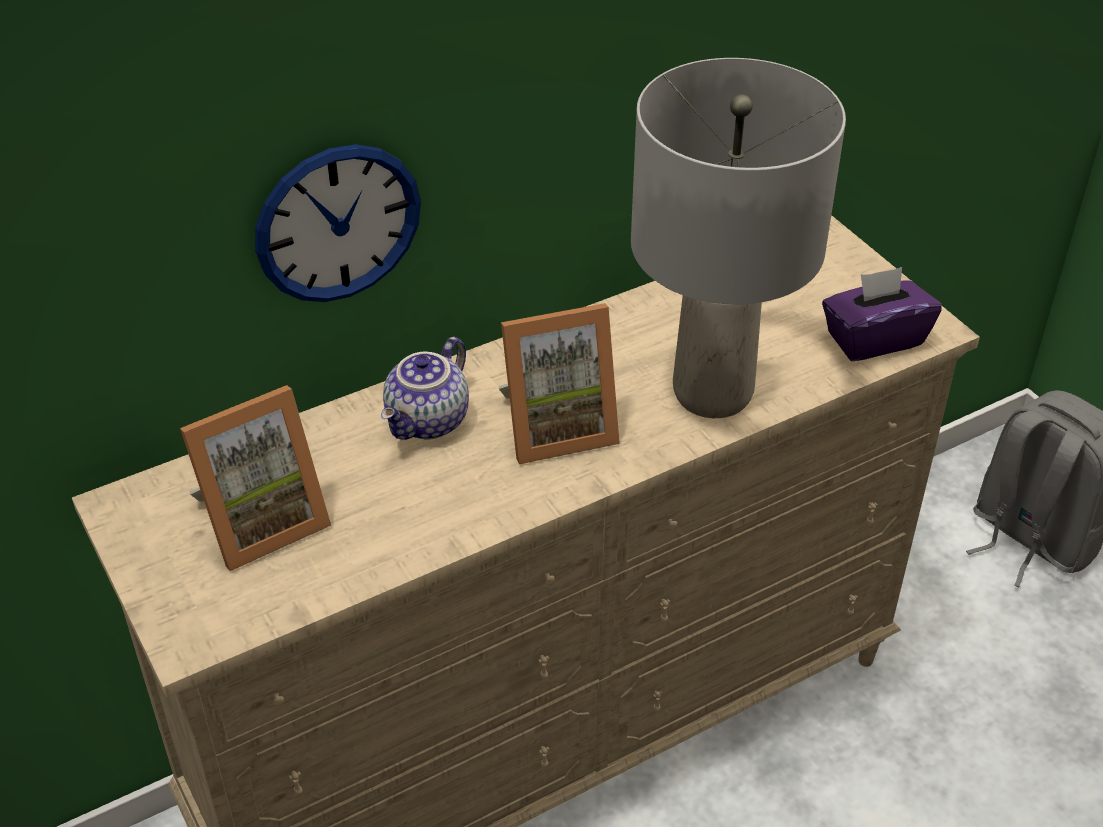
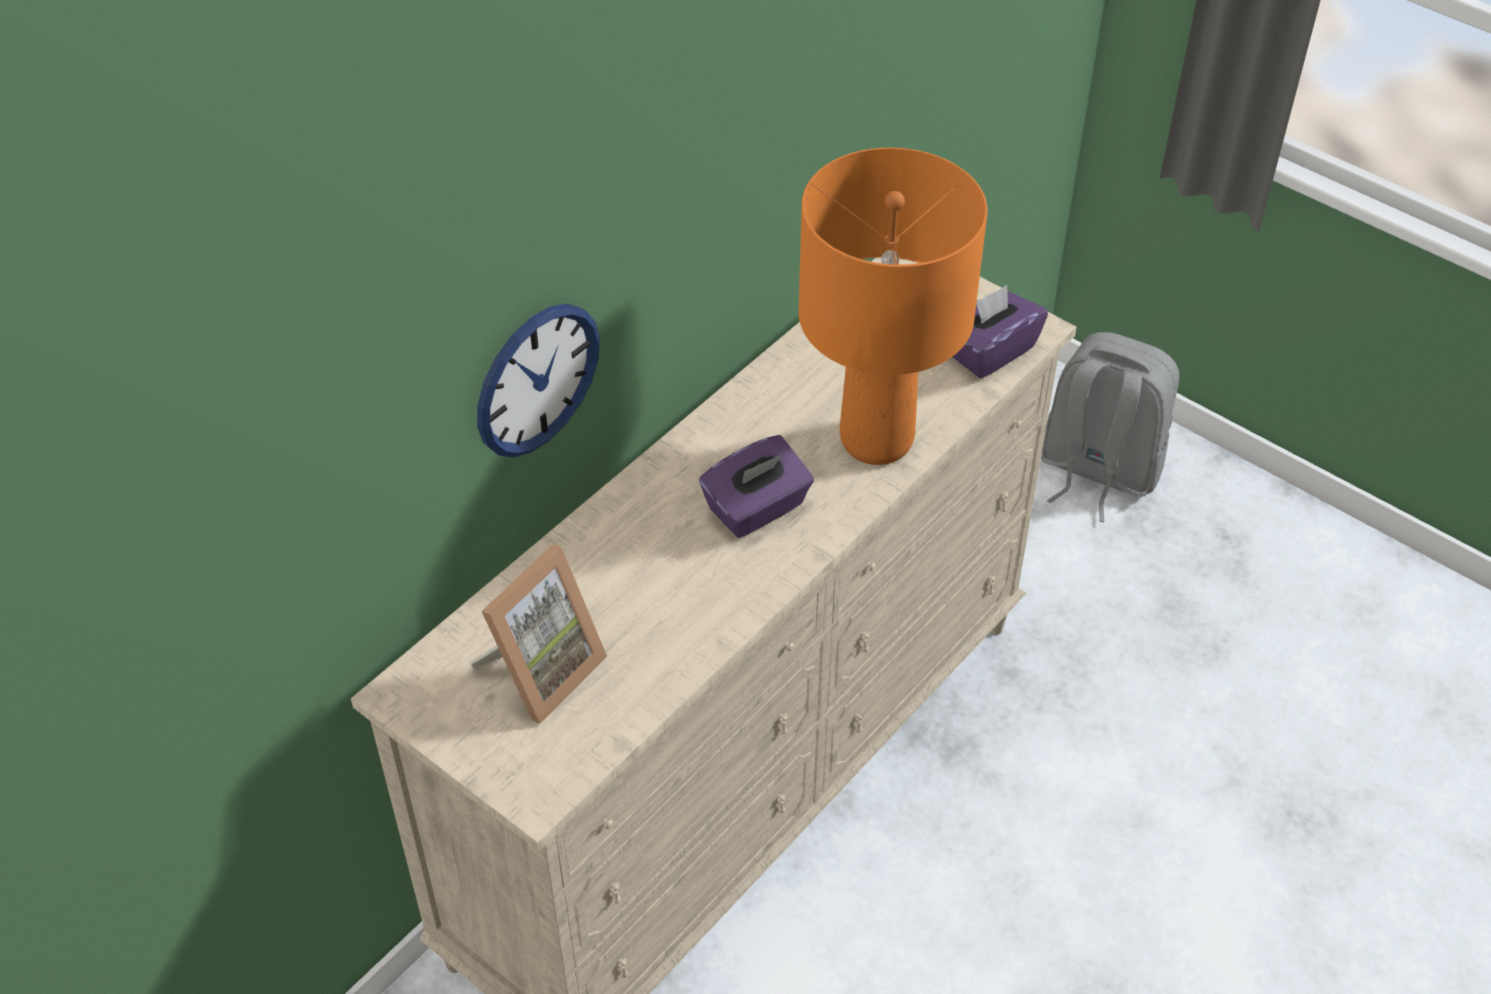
camera: 20 degrees left, 5 degrees up
teapot [381,337,469,440] -> none
picture frame [499,303,620,464] -> purple tissue box [699,435,814,538]
grey table lamp [631,58,846,418] -> orange table lamp [799,148,988,465]

